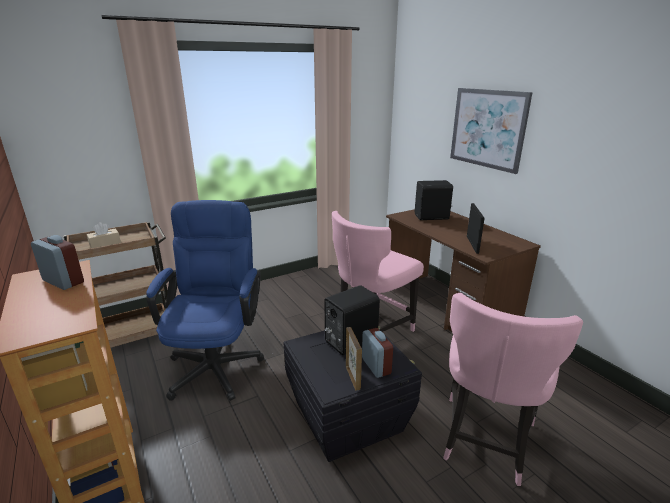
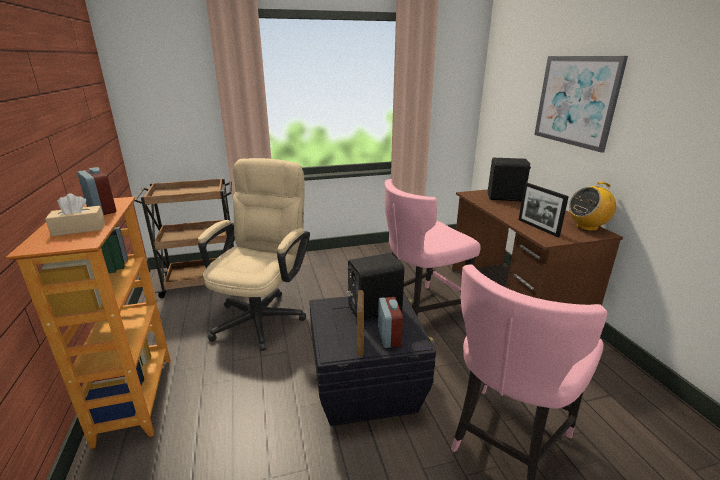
camera: 15 degrees right, 0 degrees up
beige tissue box [87,222,121,248] -> beige tissue box moved to [45,193,105,236]
blue office chair [146,200,264,401] -> beige office chair [198,158,310,351]
picture frame [467,203,485,254] -> picture frame turned 135 degrees clockwise [519,182,569,237]
none -> radio [569,182,616,231]

